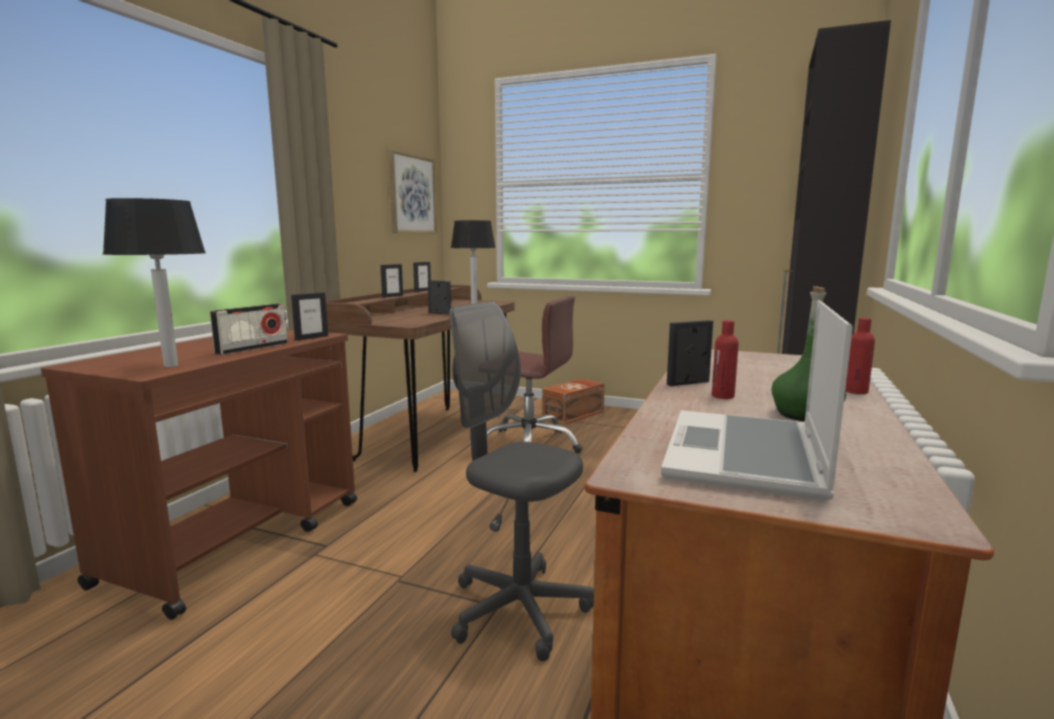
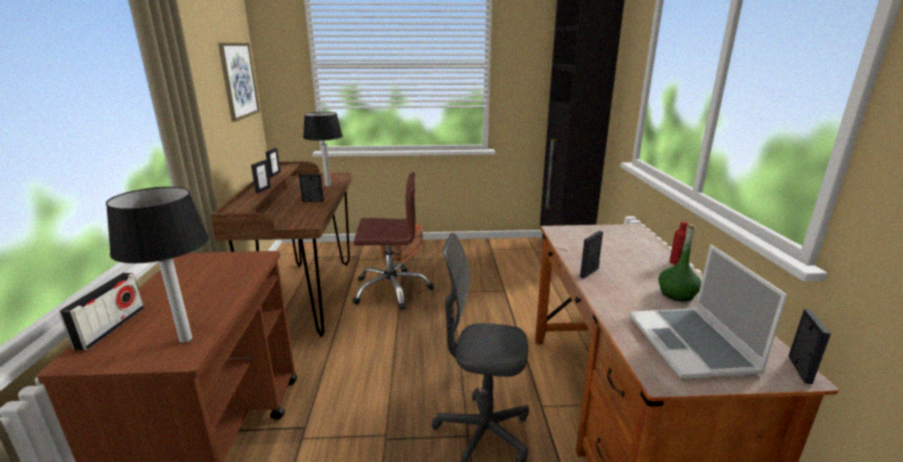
camera: 25 degrees left, 10 degrees up
radio [210,304,288,355] -> radio moved to [59,273,144,350]
picture frame [291,292,328,341] -> picture frame moved to [788,309,831,384]
red bottle [712,320,739,399] -> none

